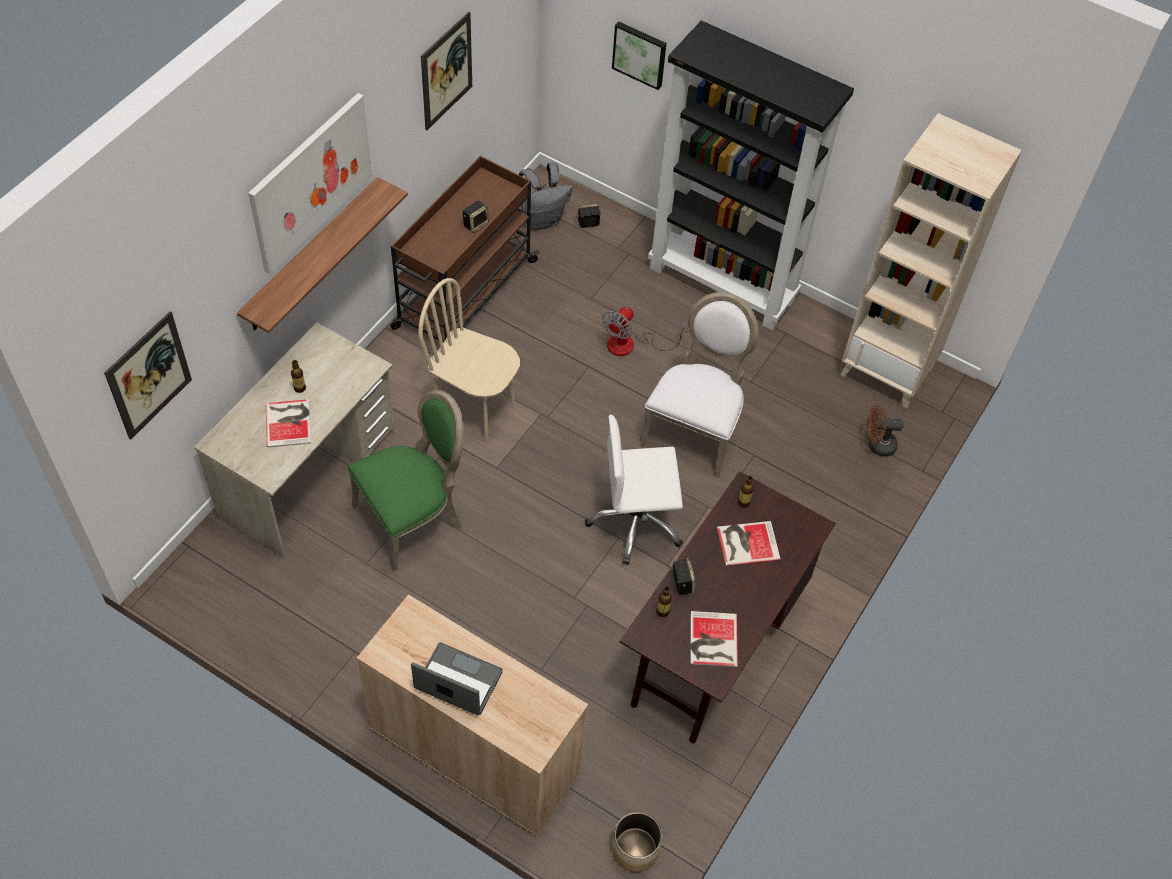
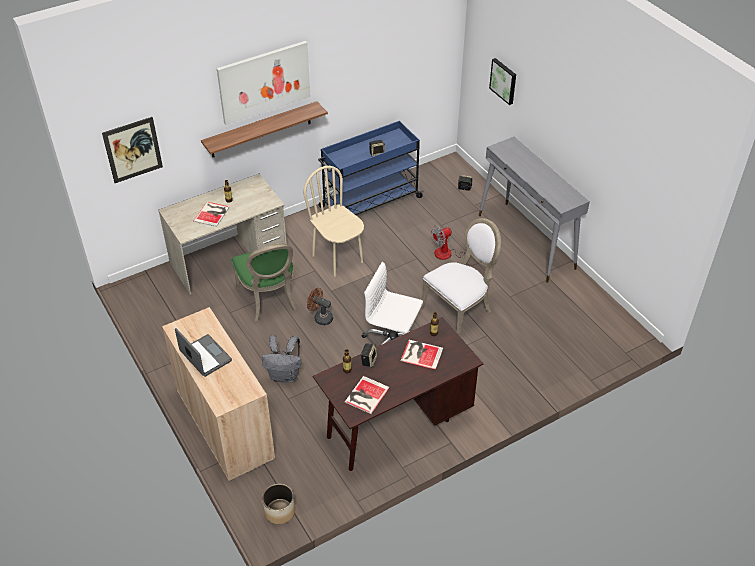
camera: 30 degrees right, 10 degrees down
green chair [348,390,464,572] -> green chair turned 75 degrees clockwise [232,243,297,321]
brown cart [390,156,540,343] -> blue cart [318,121,424,215]
picture [421,12,472,130] -> none
grey backpack [519,162,573,230] -> grey backpack moved to [262,335,301,383]
black bookcase [648,20,854,330] -> grey console table [479,137,590,283]
beige bookcase [841,113,1022,408] -> none
brown fan [866,405,903,457] -> brown fan moved to [307,288,333,326]

